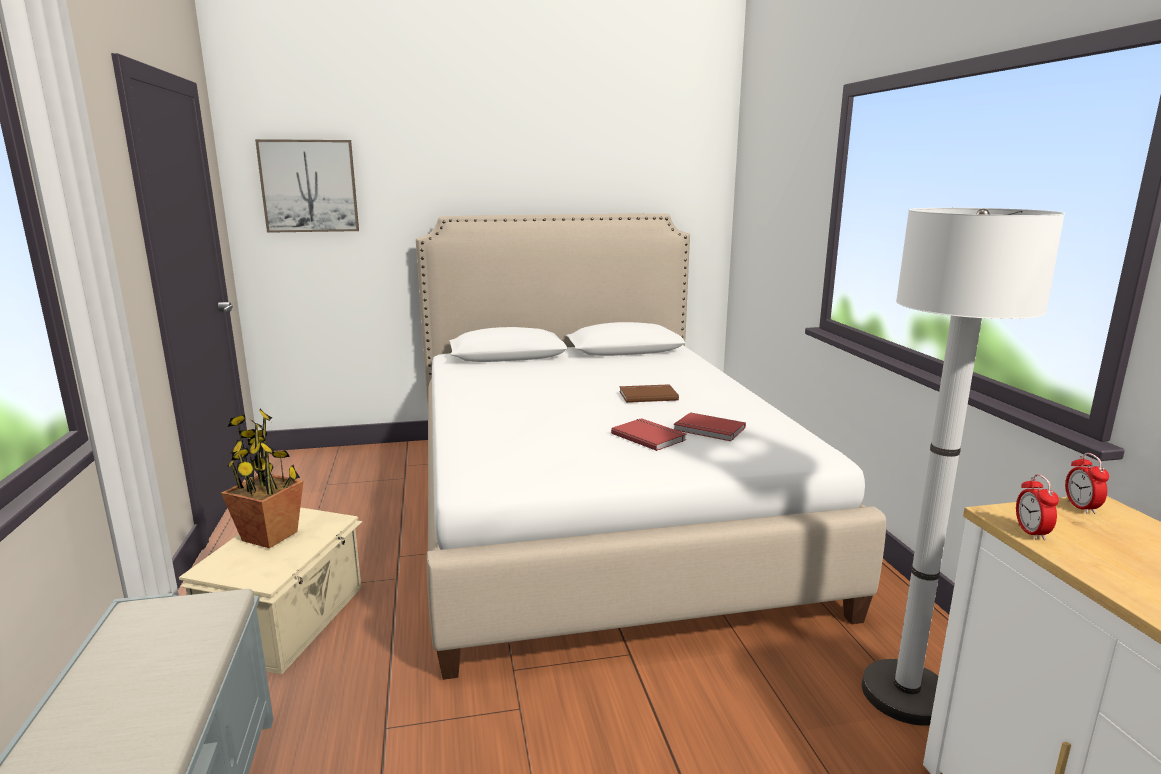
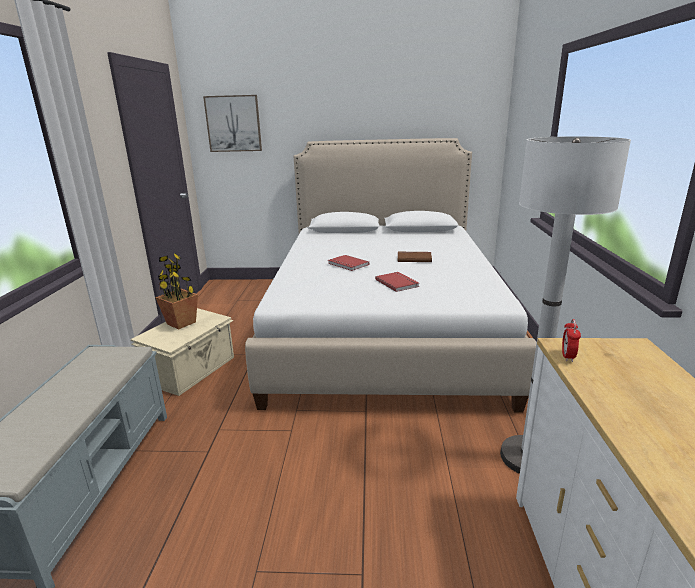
camera: 15 degrees right, 5 degrees up
red book [674,412,746,441] -> red book moved to [328,255,369,271]
alarm clock [1065,453,1109,514] -> none

